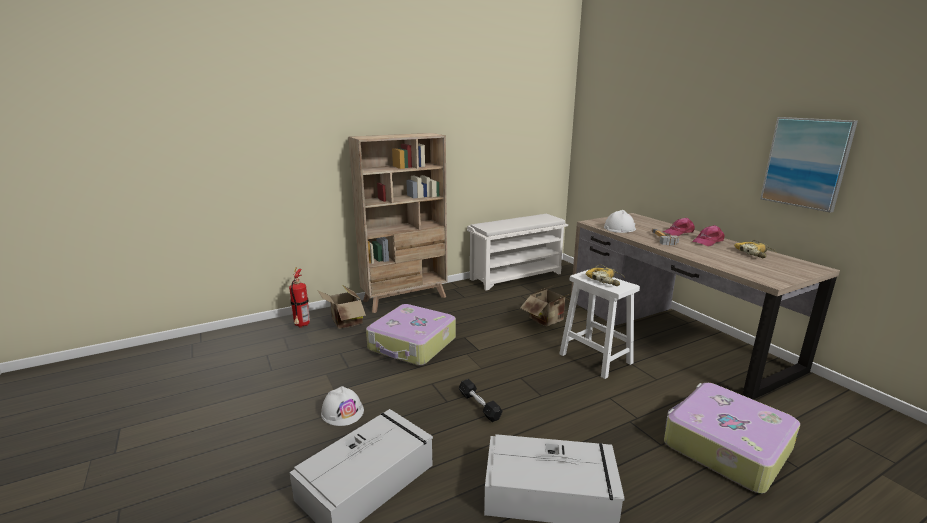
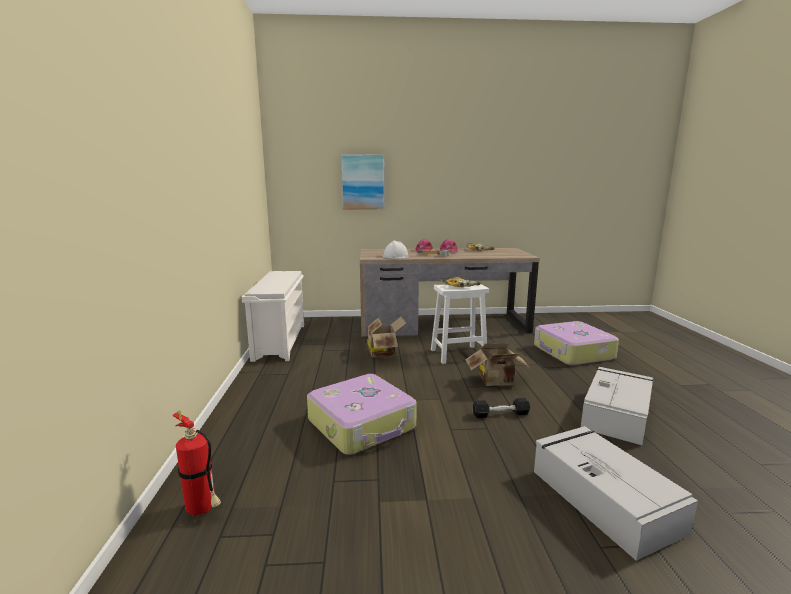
camera: 65 degrees left, 5 degrees down
cardboard box [317,285,366,329] -> cardboard box moved to [465,343,530,386]
white hard hat [321,386,364,426] -> none
beige bookcase [348,133,448,313] -> none
picture [760,117,858,213] -> picture moved to [341,154,385,210]

